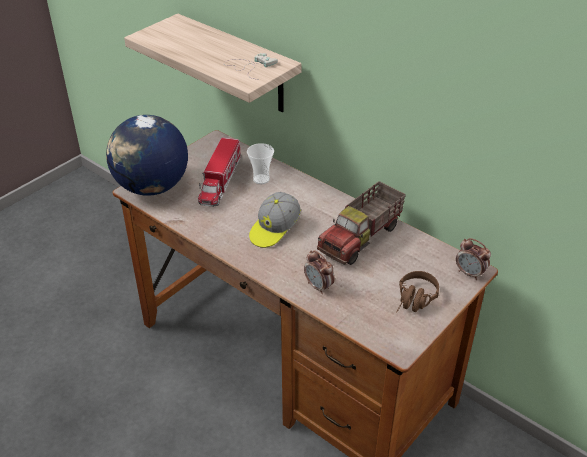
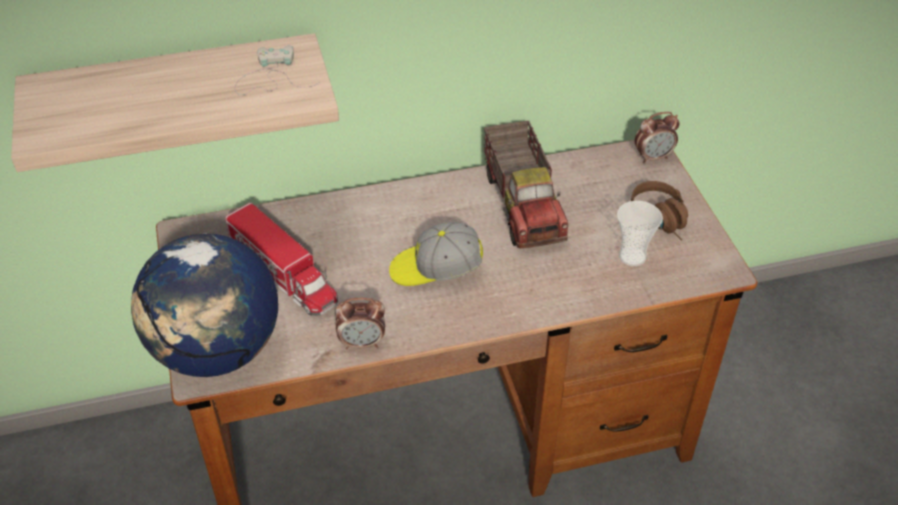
camera: 55 degrees left, 5 degrees up
cup [247,143,274,184] -> cup moved to [617,201,663,266]
cap [249,192,301,248] -> cap turned 105 degrees clockwise [389,222,483,286]
alarm clock [304,250,335,294] -> alarm clock moved to [335,297,385,349]

